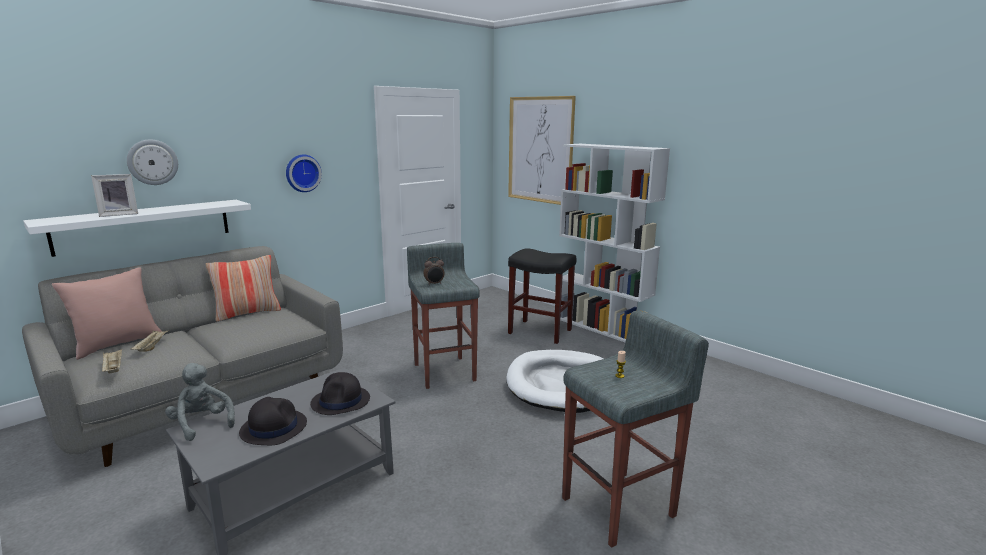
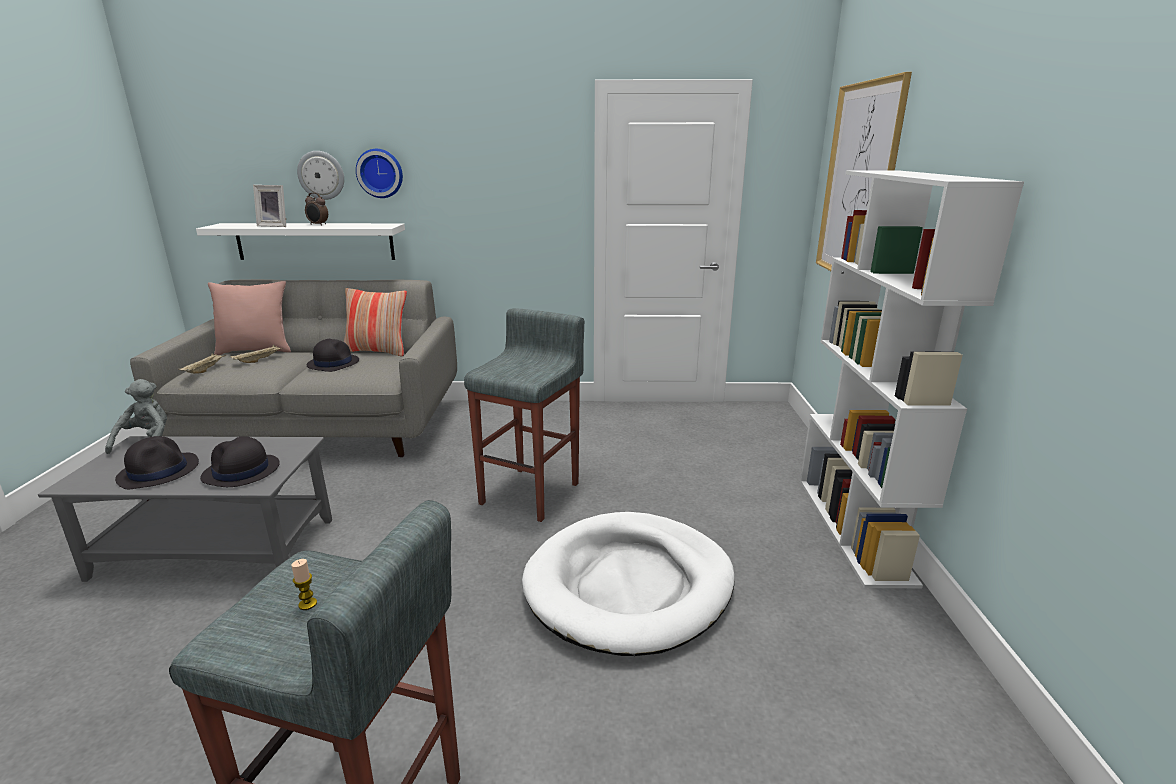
camera: 45 degrees right, 5 degrees up
wall clock [286,155,322,192] -> wall clock moved to [356,149,403,198]
alarm clock [423,257,445,285] -> alarm clock moved to [305,193,328,226]
black stool [508,248,576,344] -> none
none -> black hat [307,339,359,372]

